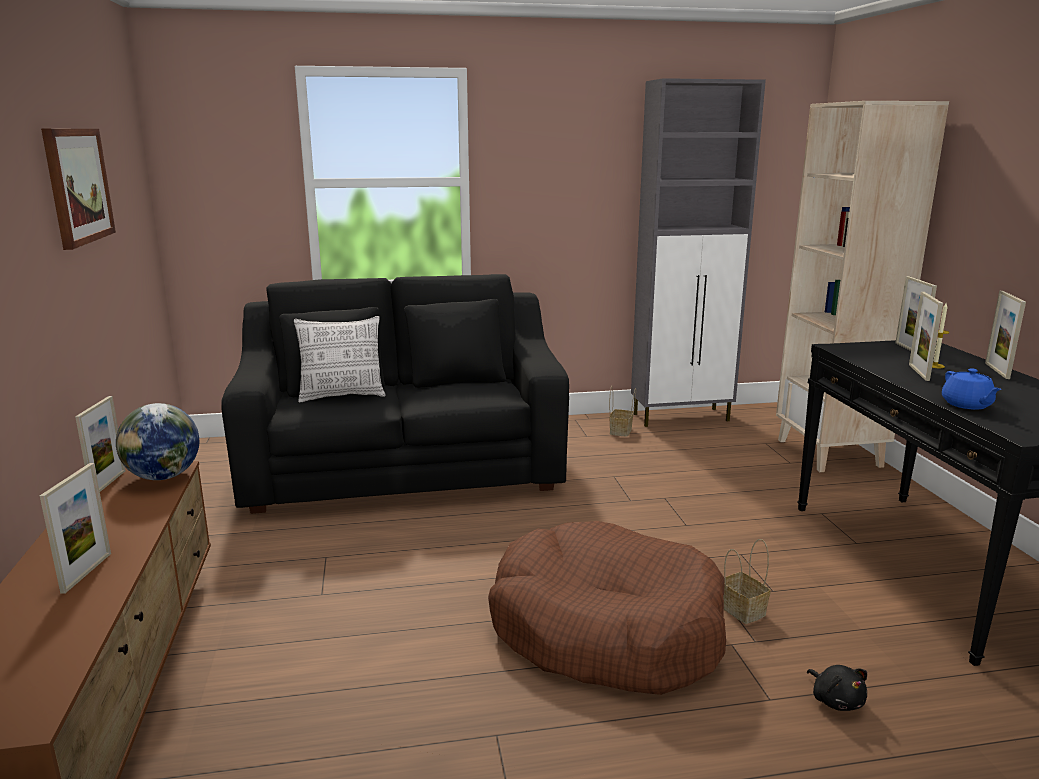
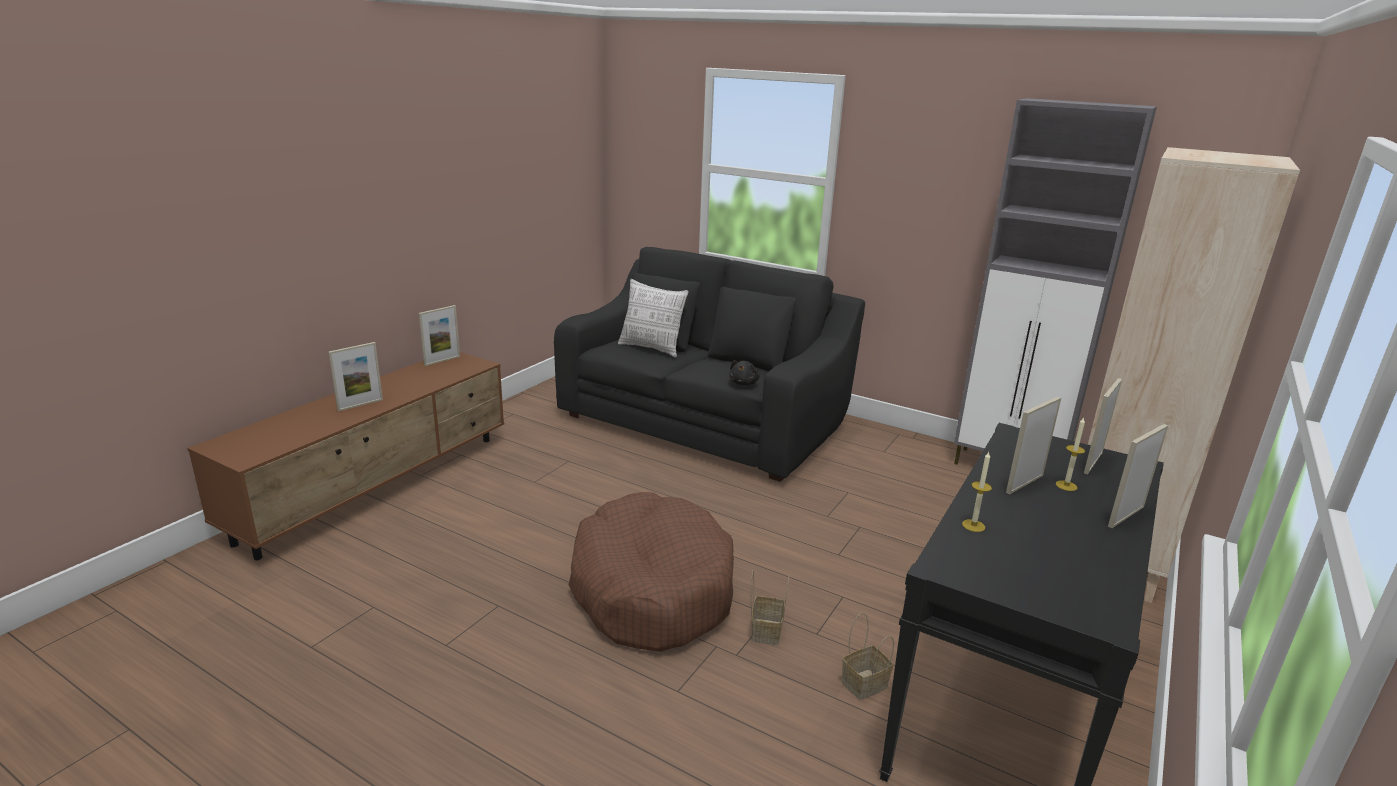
camera: 40 degrees right, 5 degrees up
picture [41,129,116,250] -> none
globe [116,403,199,480] -> none
basket [610,386,636,437] -> basket moved to [842,613,894,700]
black plush toy [807,665,867,711] -> black plush toy moved to [729,360,760,385]
blue teapot [942,369,1002,410] -> candle [962,452,992,532]

